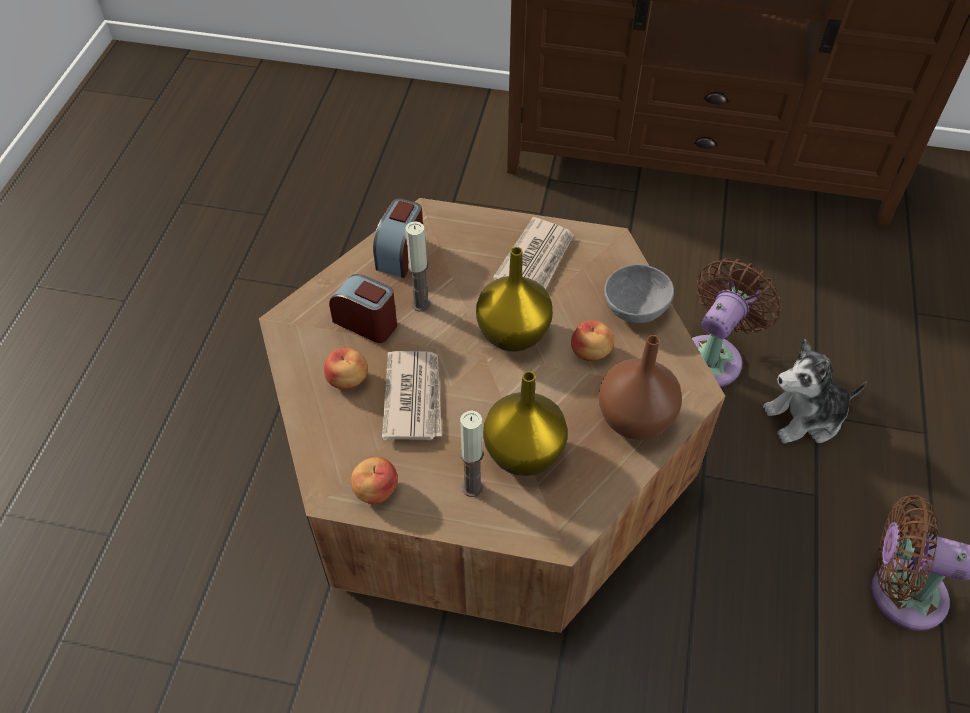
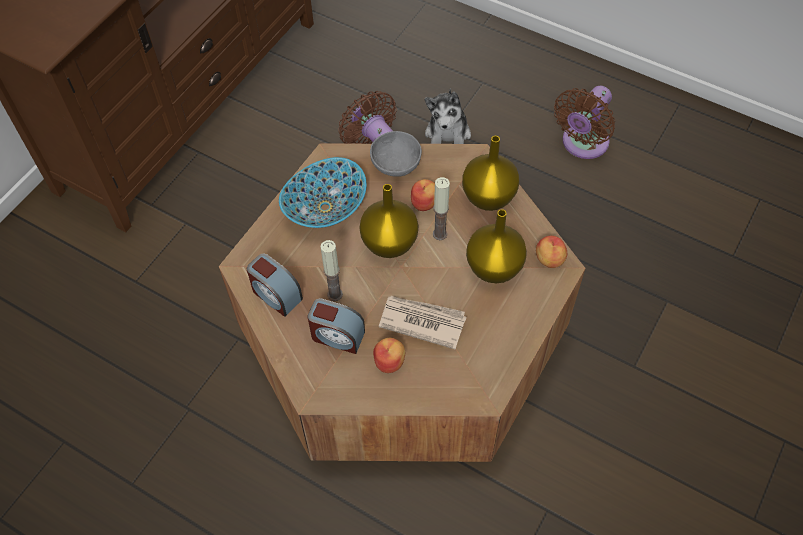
camera: 70 degrees left, 5 degrees up
alarm clock [329,274,397,343] -> alarm clock turned 120 degrees counterclockwise [308,298,365,354]
apple [351,457,398,504] -> apple moved to [536,236,567,268]
candle [460,411,484,497] -> candle moved to [433,177,450,240]
newspaper [493,217,574,289] -> bowl [279,157,367,228]
brown vase [599,335,682,440] -> yellow vase [462,136,519,211]

